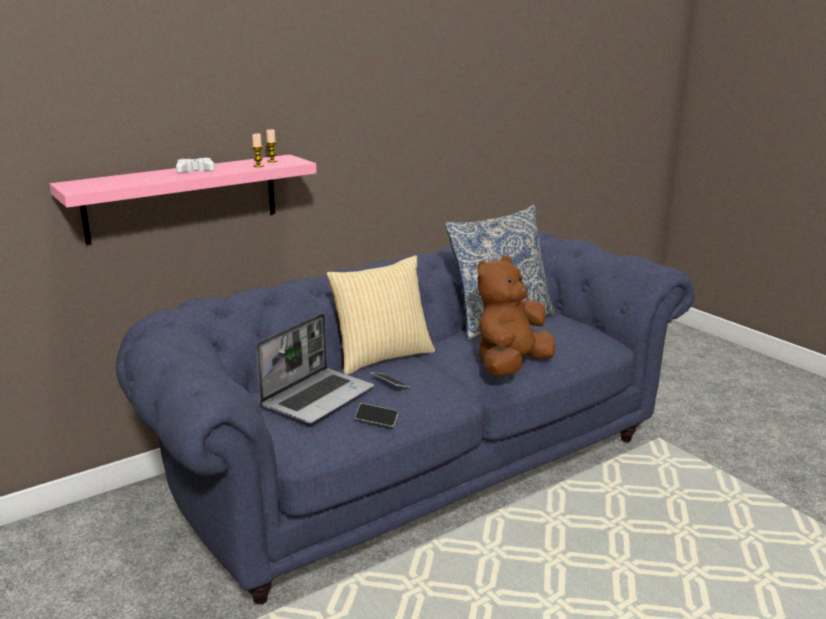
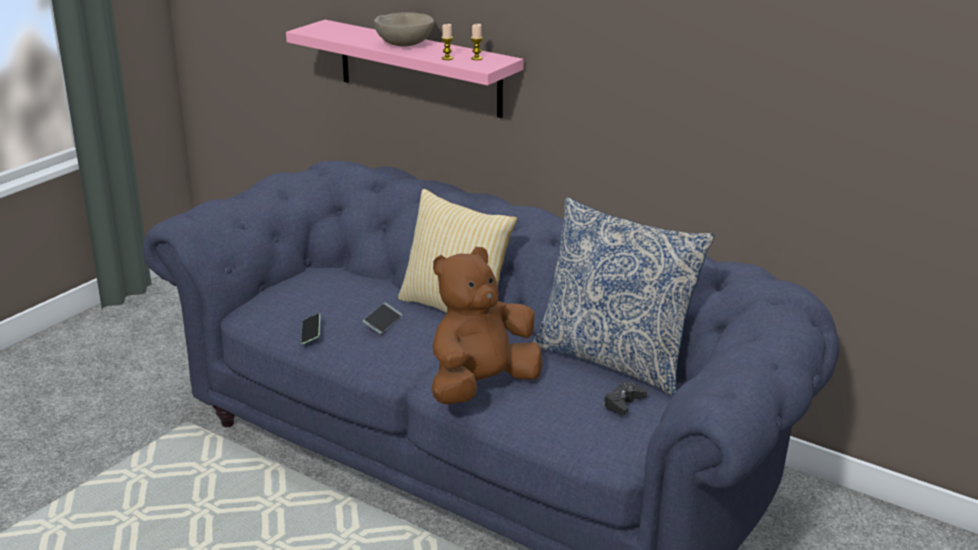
camera: 70 degrees right, 5 degrees up
white game controller [176,158,215,172] -> beige bowl [374,12,434,46]
laptop [256,313,374,423] -> none
brown plush toy [477,255,555,377] -> brown plush toy turned 60 degrees counterclockwise [432,247,543,405]
none -> black game controller [603,381,647,415]

